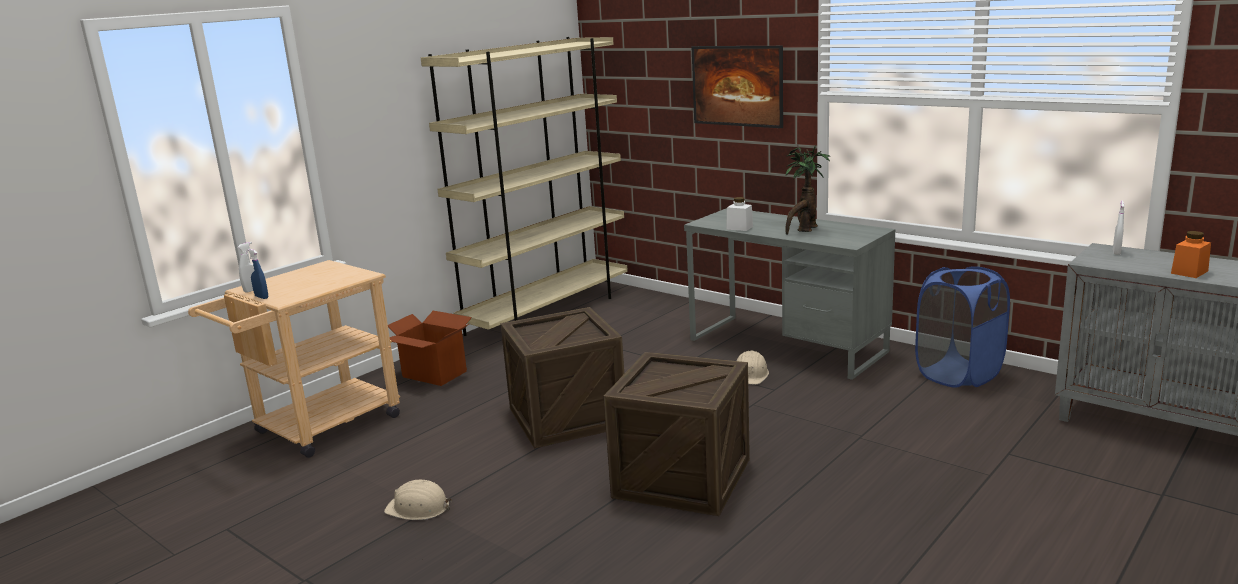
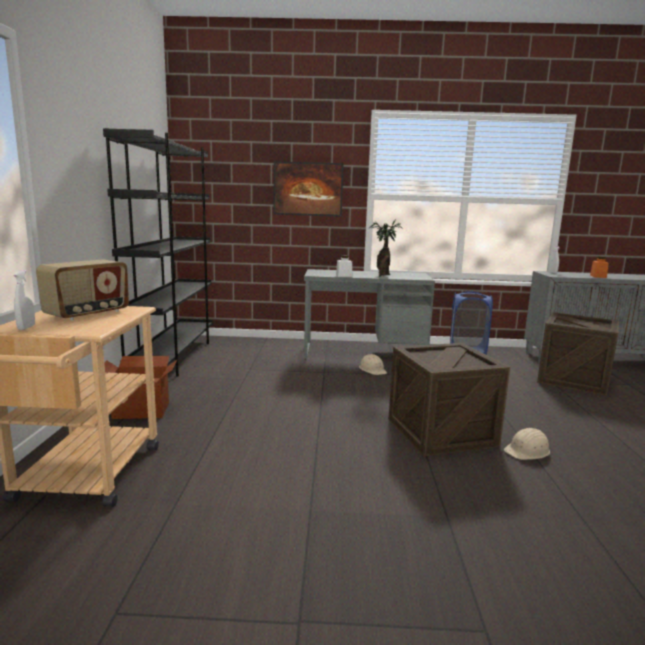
camera: 40 degrees left, 5 degrees down
blue spray bottle [247,249,268,299] -> none
beige hard hat [384,480,452,520] -> beige hard hat moved to [504,428,550,460]
beige bookcase [421,37,628,336] -> black bookcase [103,128,212,377]
crate [500,307,624,448] -> crate moved to [537,312,619,396]
none -> radio [36,259,129,321]

